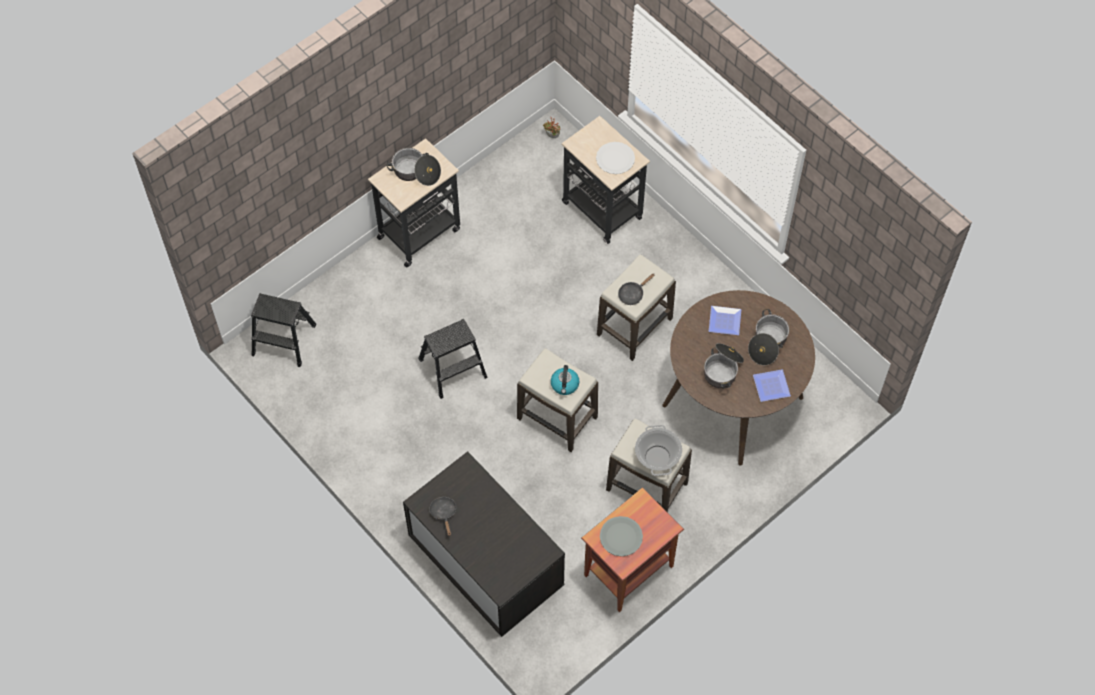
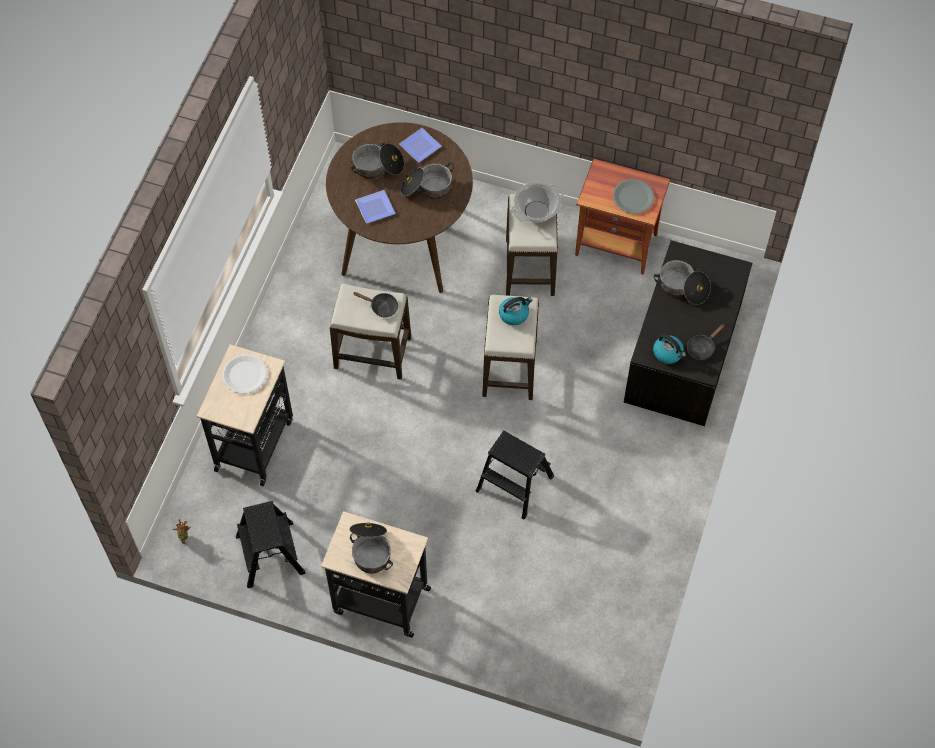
camera: 120 degrees left, 0 degrees up
black step ladder [251,293,316,367] -> black step ladder moved to [236,501,305,588]
none -> kettle [653,334,686,364]
none -> cooking pot [654,260,711,305]

